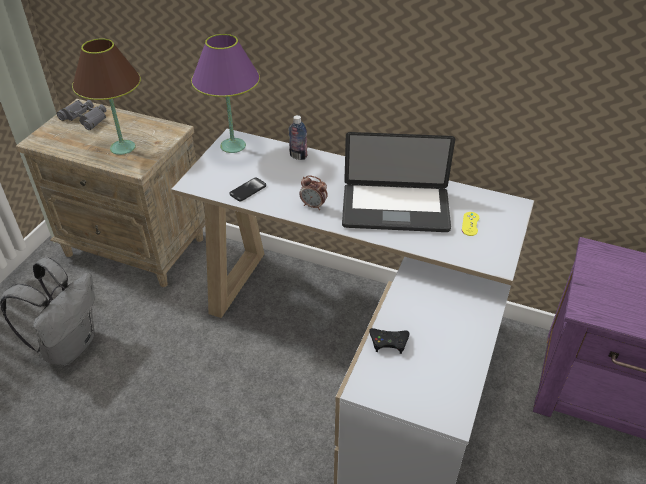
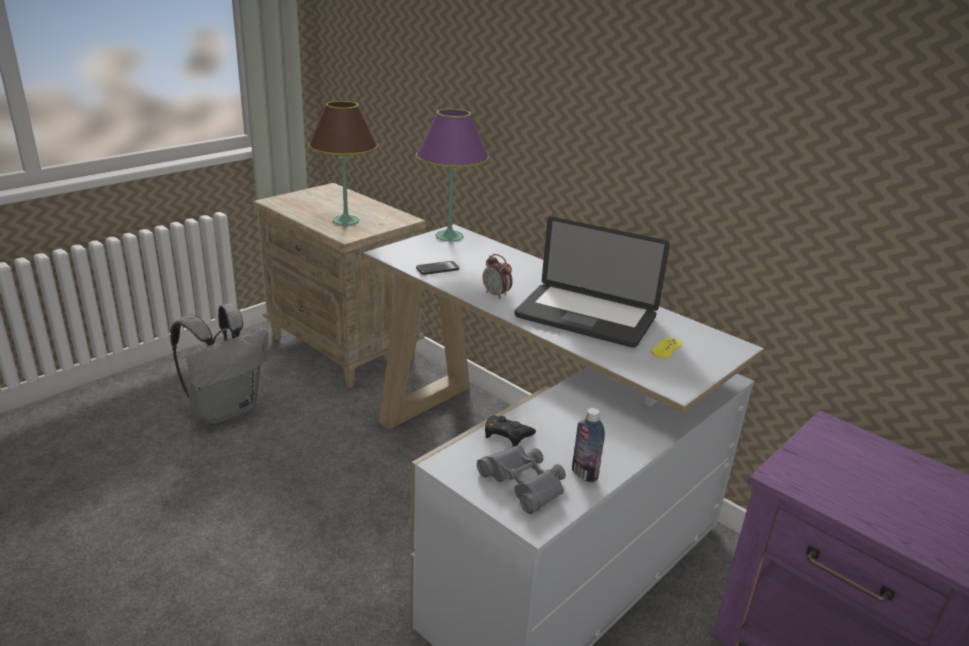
camera: 20 degrees right, 15 degrees down
grey binoculars [57,100,107,130] -> grey binoculars moved to [477,445,566,514]
bottle [289,115,307,160] -> bottle moved to [572,408,605,482]

